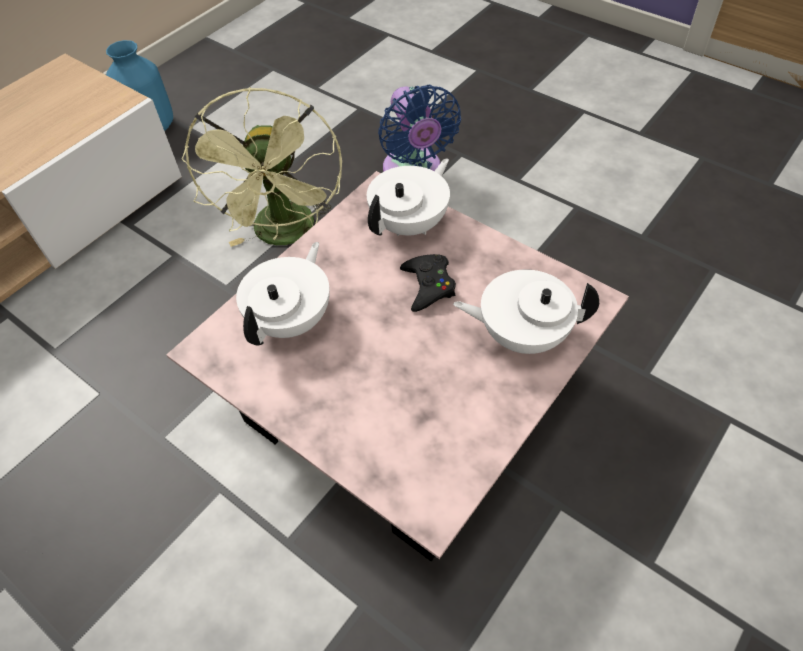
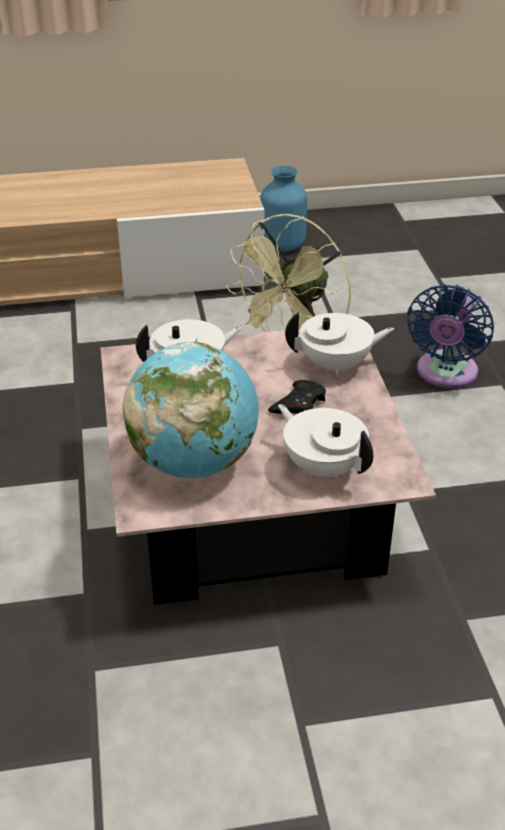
camera: 40 degrees right, 15 degrees down
none -> globe [123,342,259,478]

